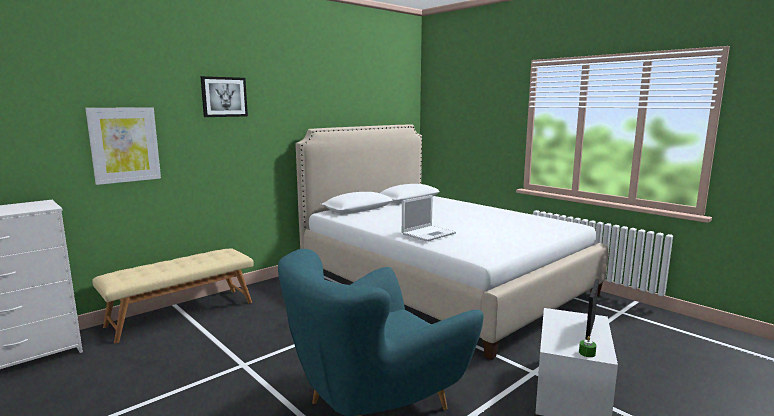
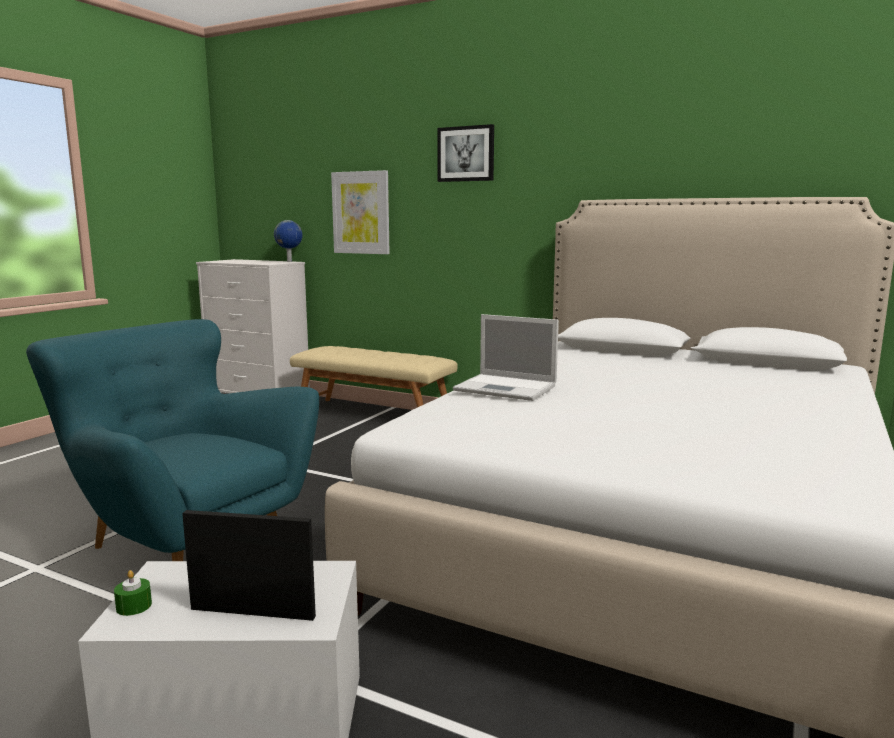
camera: 70 degrees right, 0 degrees up
none -> globe [274,220,303,262]

